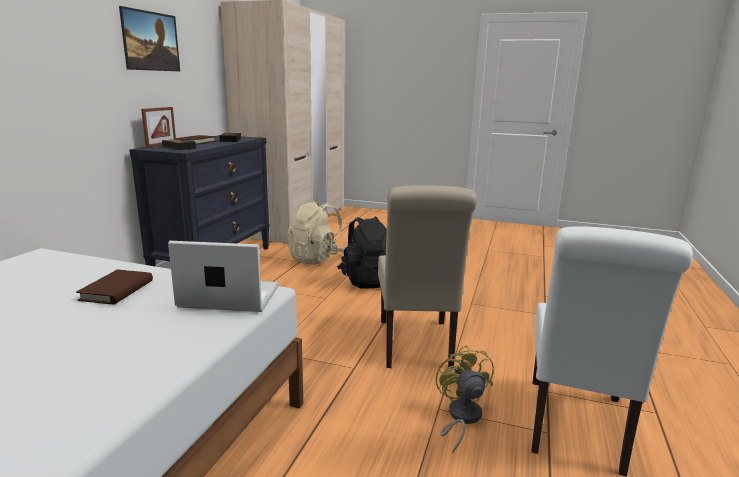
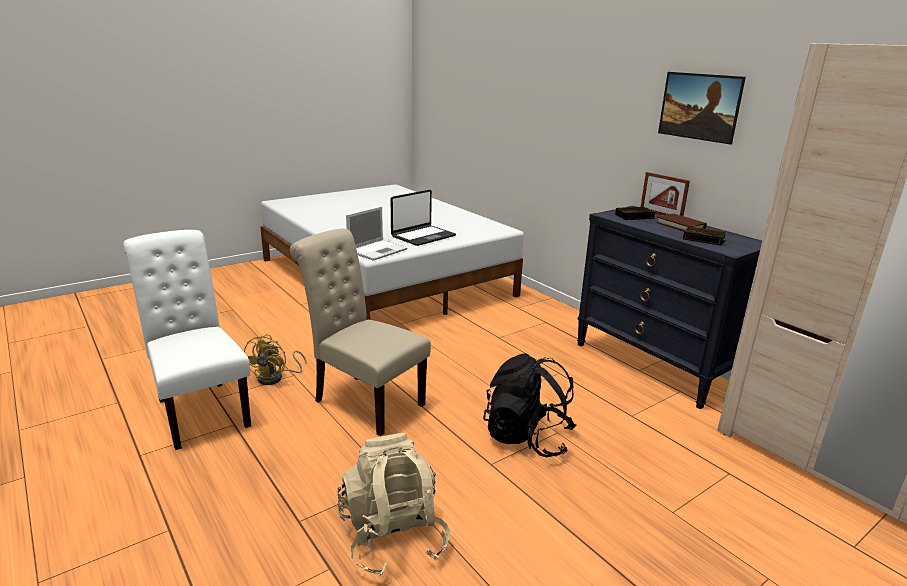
camera: 125 degrees right, 5 degrees up
brown book [76,270,153,305] -> laptop [391,190,456,246]
beige backpack [287,200,346,265] -> beige backpack moved to [337,433,450,576]
yellow fan [436,345,494,454] -> yellow fan turned 75 degrees clockwise [244,334,307,385]

